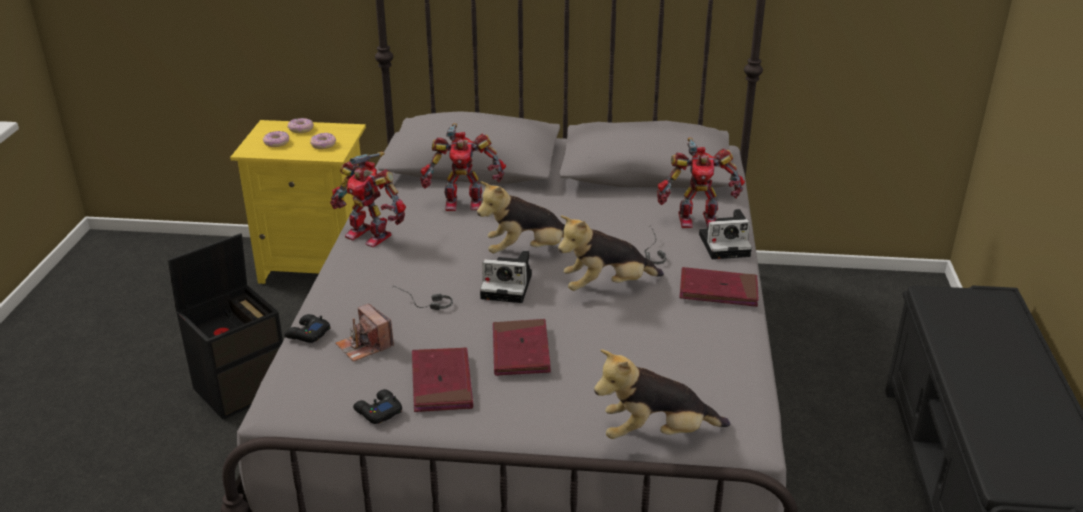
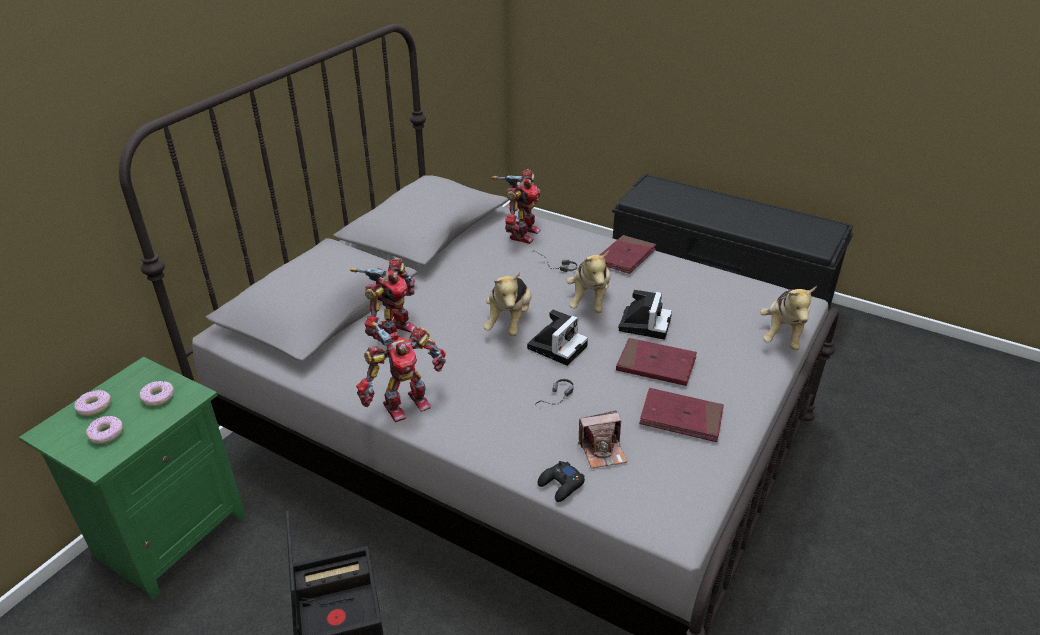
camera: 65 degrees left, 5 degrees up
yellow nightstand [230,120,366,284] -> green nightstand [19,357,246,600]
black game controller [353,389,402,424] -> none
camera [699,209,752,259] -> camera moved to [618,290,672,340]

